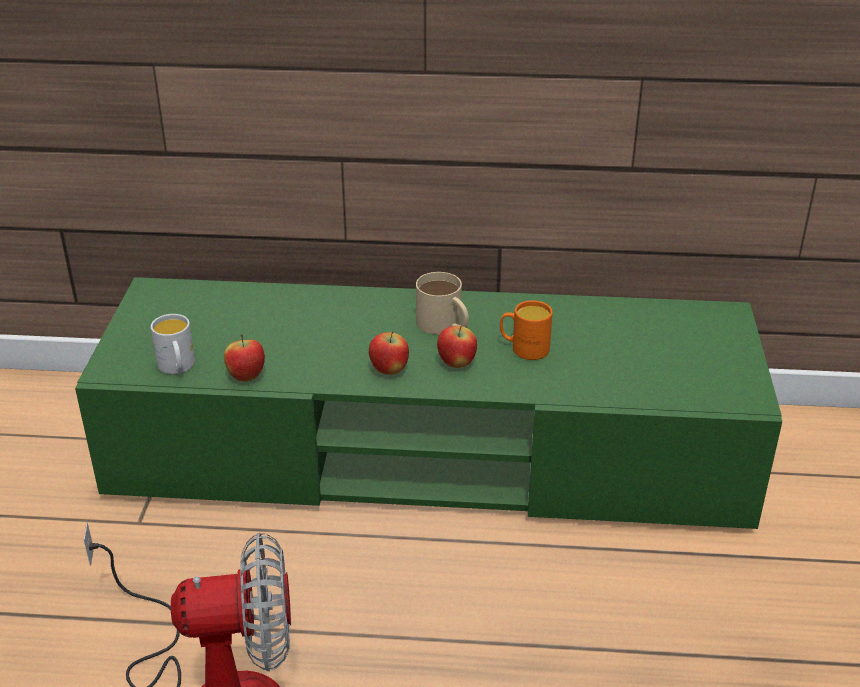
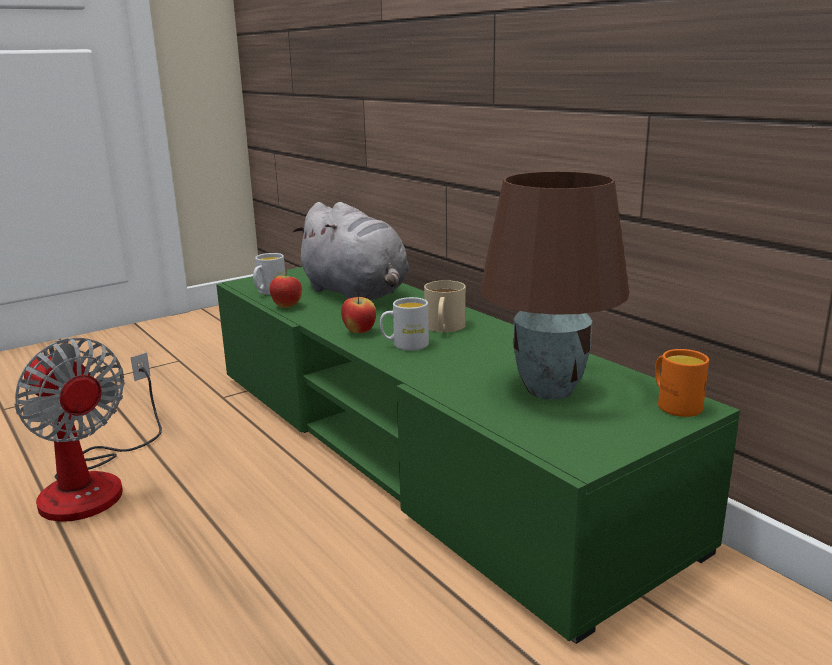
camera: 50 degrees right, 15 degrees down
apple [437,325,477,368] -> white mug [380,297,429,351]
orange mug [500,300,553,360] -> orange mug moved to [655,349,709,417]
none -> grey plush toy [292,202,409,300]
none -> brown table lamp [480,172,629,399]

